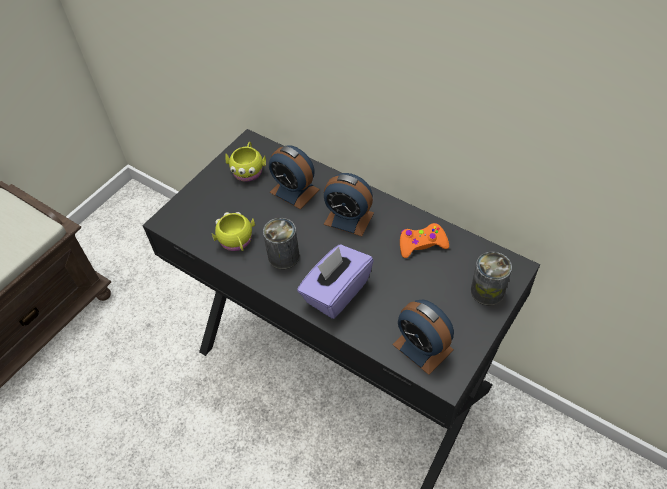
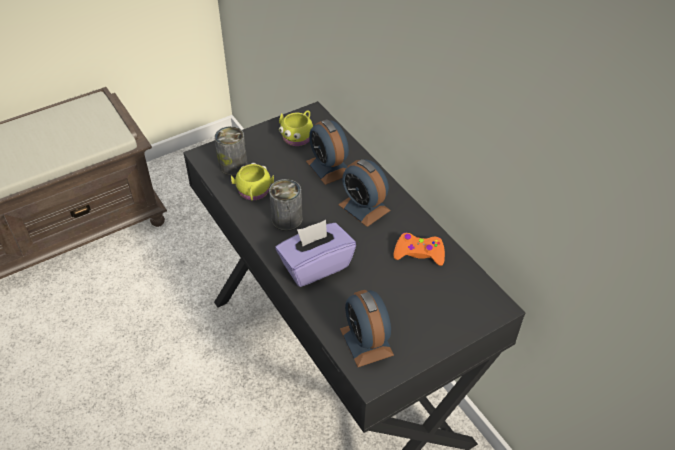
camera: 20 degrees right, 5 degrees down
can [471,252,512,305] -> can moved to [214,126,247,175]

